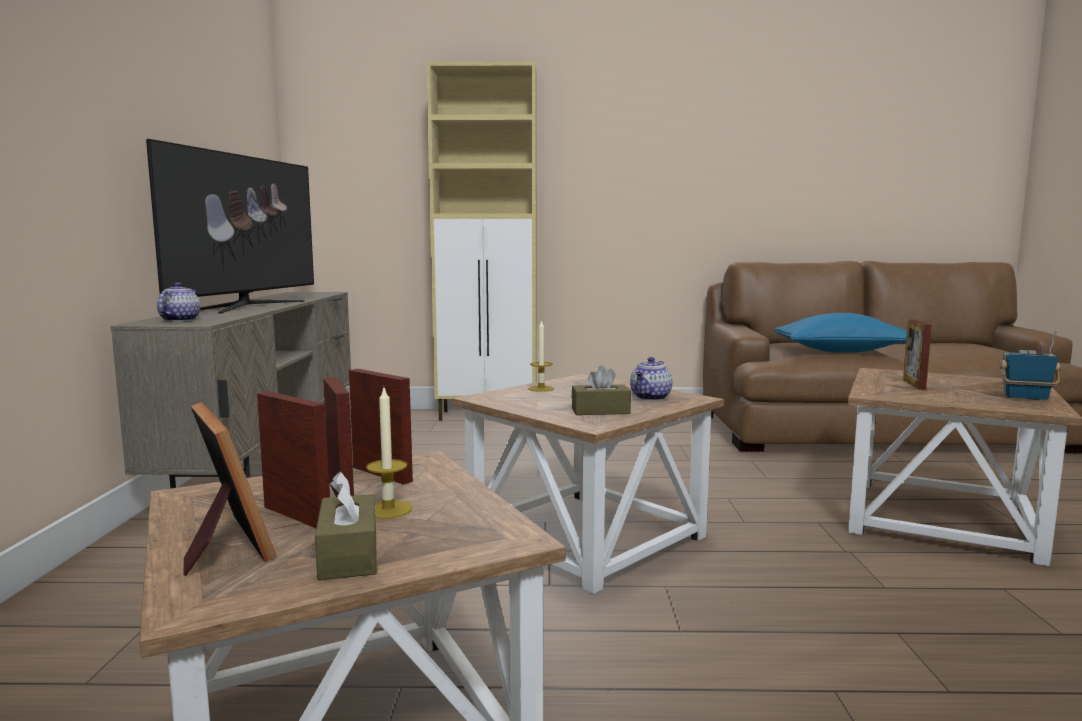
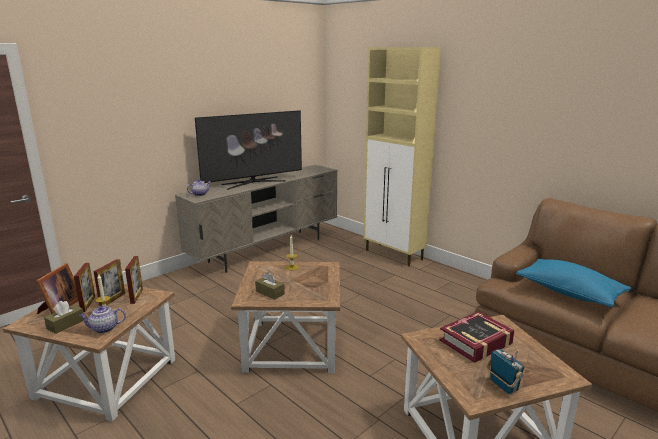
camera: 45 degrees right, 10 degrees up
teapot [630,357,673,401] -> teapot moved to [79,306,126,333]
picture frame [903,319,932,390] -> book [439,311,515,363]

